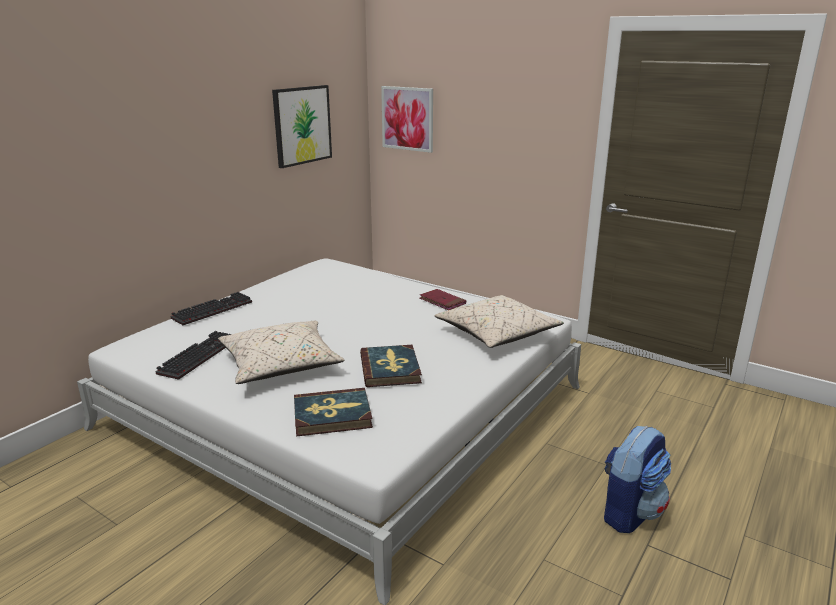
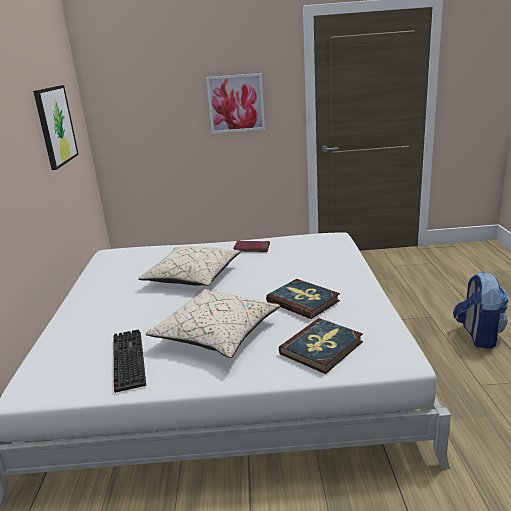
camera: 35 degrees left, 0 degrees up
keyboard [171,292,252,325] -> none
picture [381,86,433,153] -> picture moved to [206,73,265,133]
beige pillow [434,295,564,348] -> beige pillow moved to [138,246,241,286]

